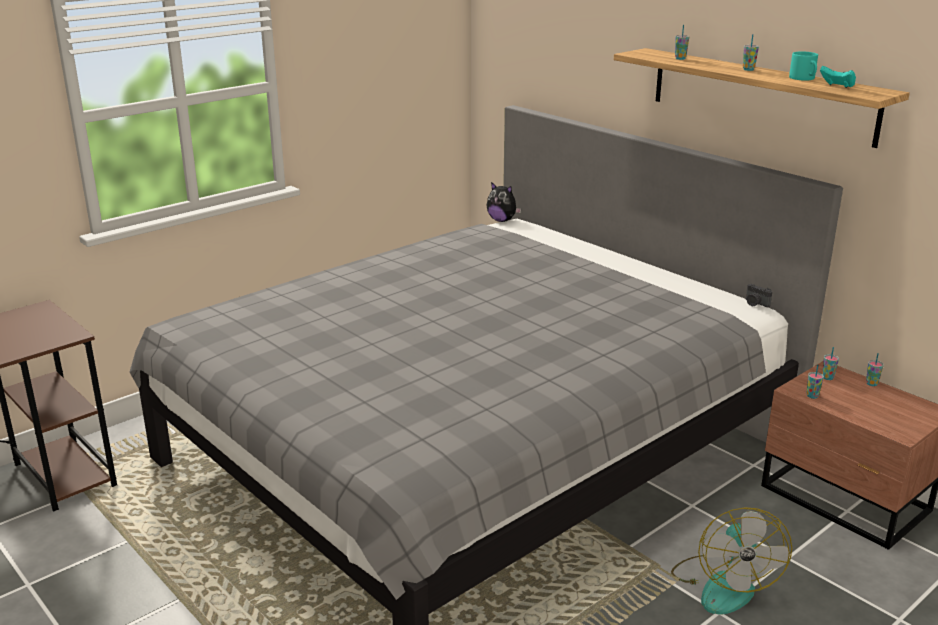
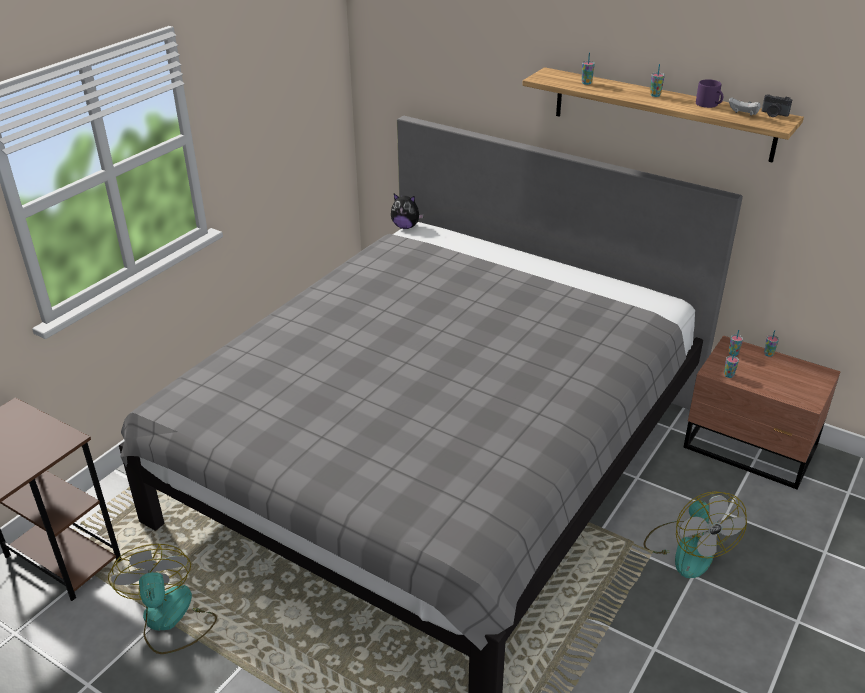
camera: 15 degrees left, 10 degrees up
camera [746,284,772,307] -> camera moved to [762,95,792,117]
turquoise mug [789,51,818,80] -> purple mug [696,79,723,108]
turquoise game controller [820,66,856,88] -> white game controller [729,97,760,116]
none -> fan [108,544,217,654]

